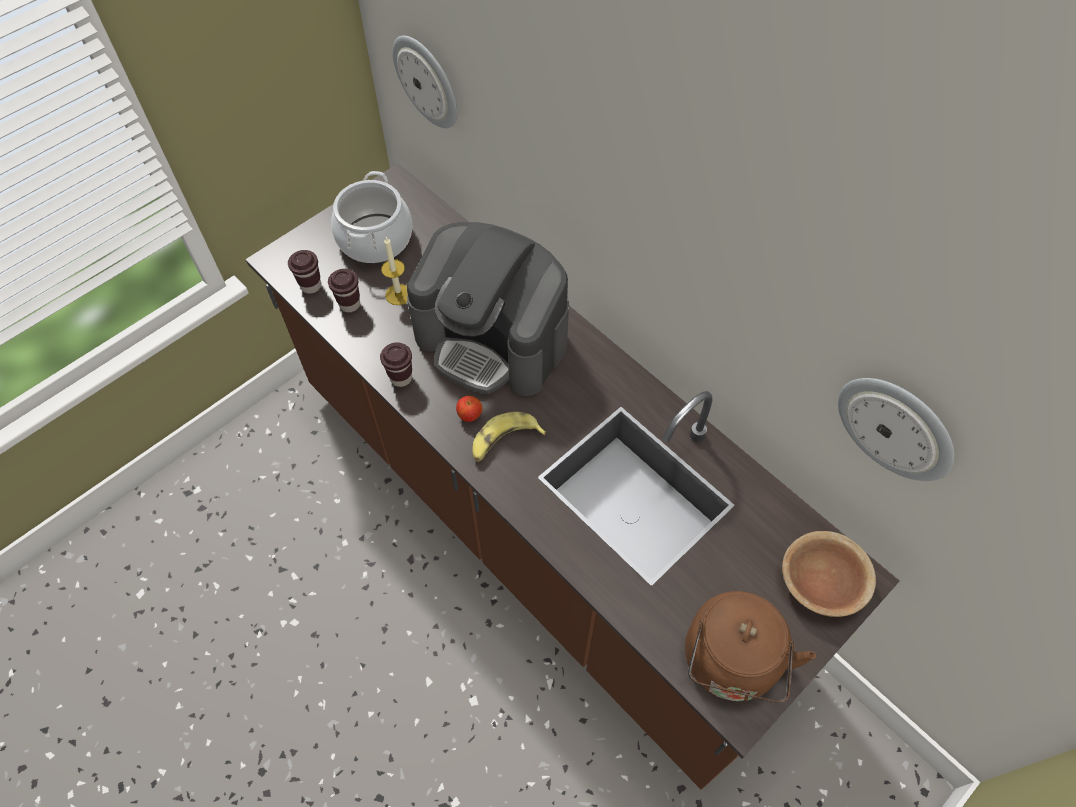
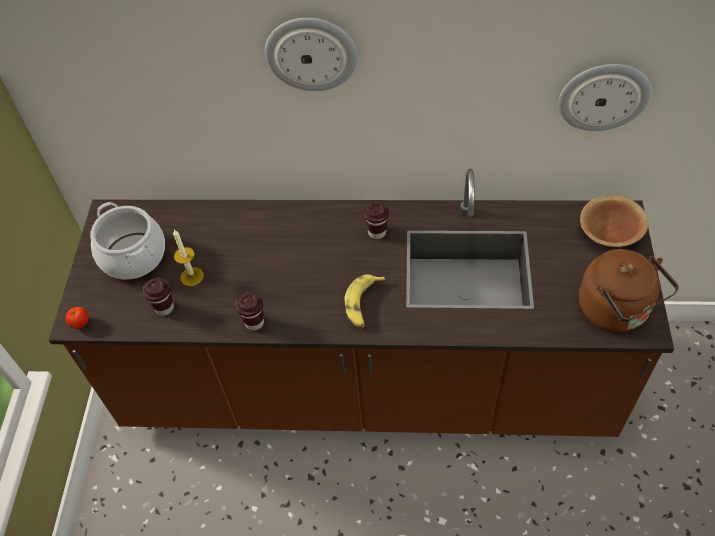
camera: 40 degrees left, 5 degrees down
brown cup [288,250,321,294] -> brown cup moved to [364,202,389,239]
wall clock [392,35,457,128] -> wall clock moved to [265,18,358,91]
coffee machine [407,222,569,396] -> none
apple [456,396,483,422] -> apple moved to [66,307,88,329]

